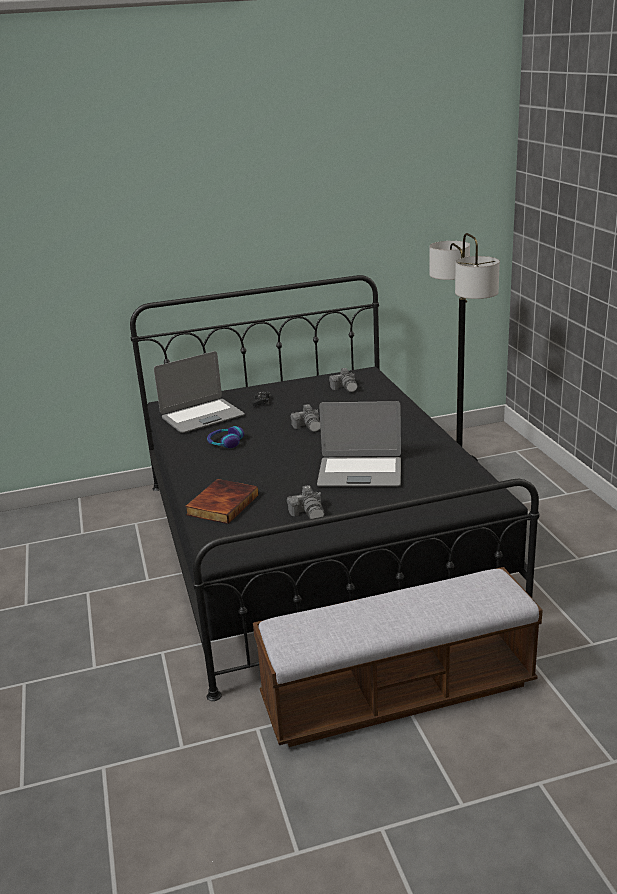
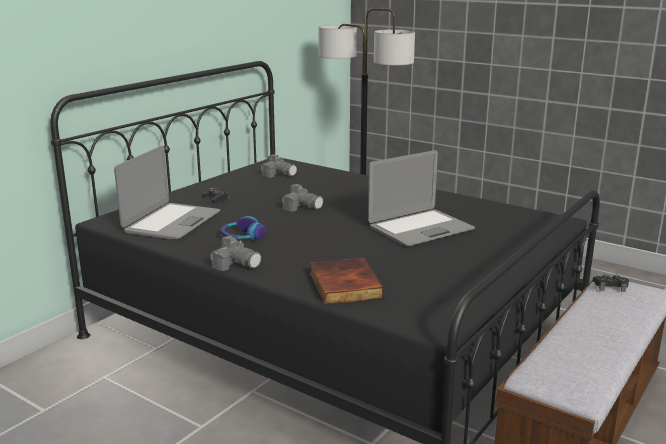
camera: 40 degrees left, 5 degrees down
camera [287,485,325,519] -> camera moved to [210,236,261,271]
none -> black game controller [592,274,629,292]

